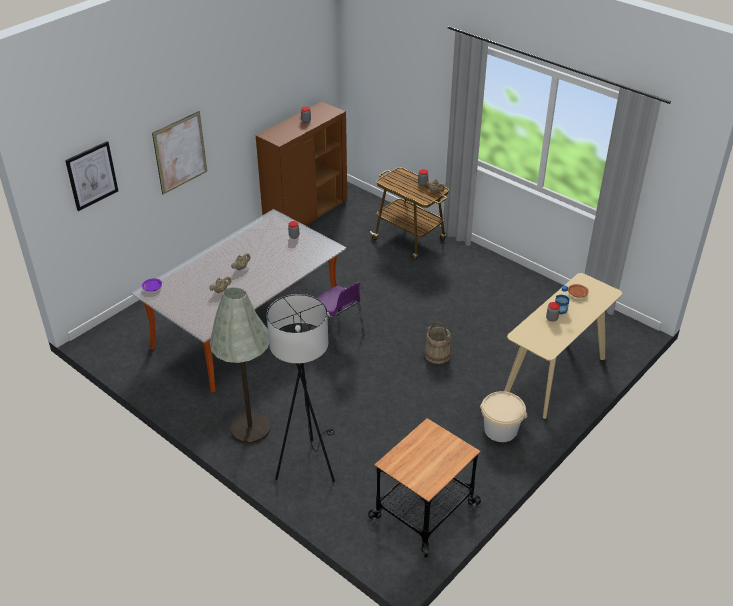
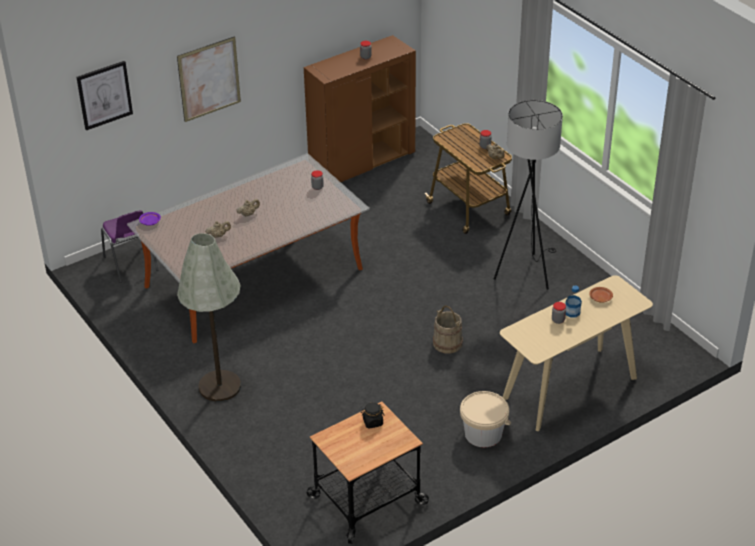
camera: 15 degrees right, 0 degrees up
black floor lamp [267,294,335,482] -> black floor lamp moved to [494,100,563,290]
purple chair [308,282,365,352] -> purple chair moved to [101,210,158,283]
none -> black jar [361,402,385,428]

